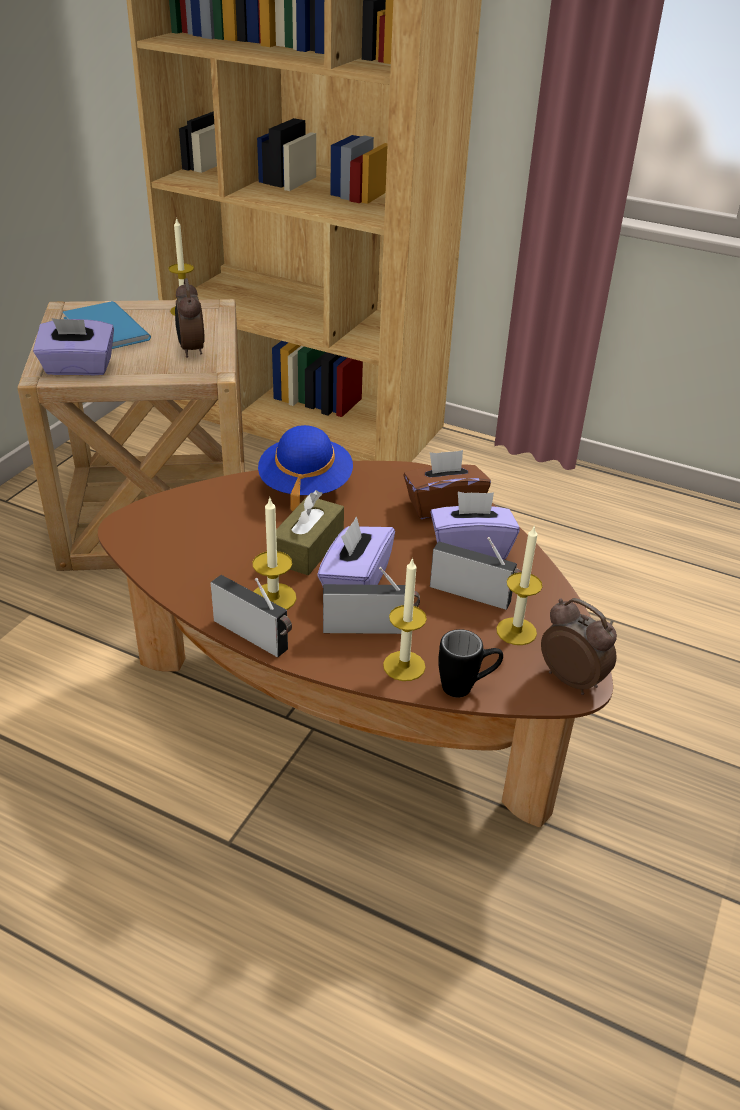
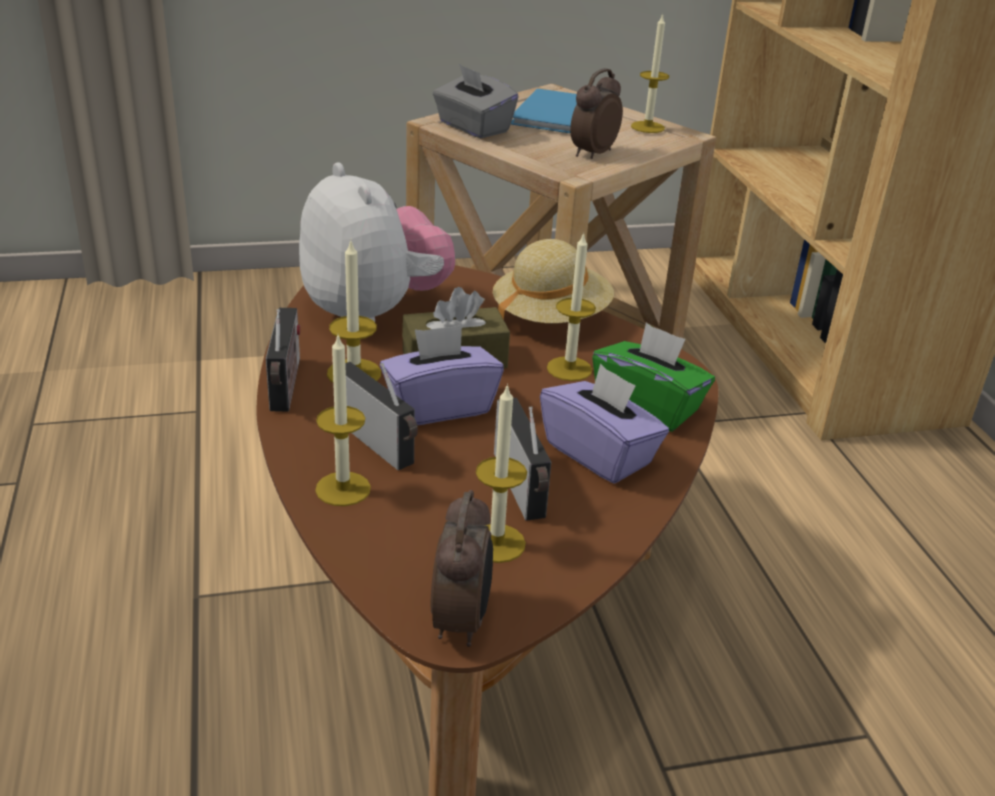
camera: 50 degrees right, 5 degrees down
purple tissue box [33,318,114,375] -> grey tissue box [433,64,519,138]
blue hat [258,425,353,511] -> beige hat [493,239,614,323]
brown tissue box [403,450,491,519] -> green tissue box [592,323,715,432]
black mug [438,629,503,698] -> none
none -> plush toy [299,162,455,322]
none -> candle [547,232,596,381]

